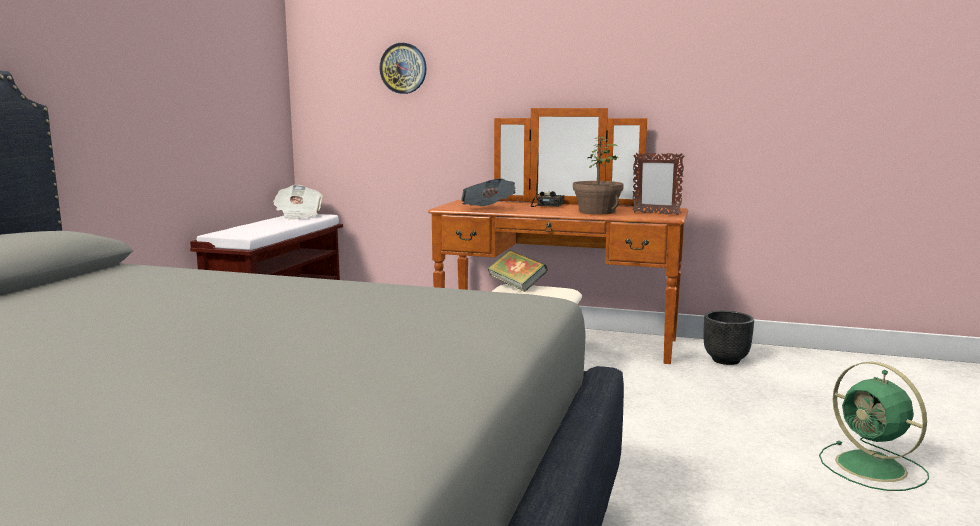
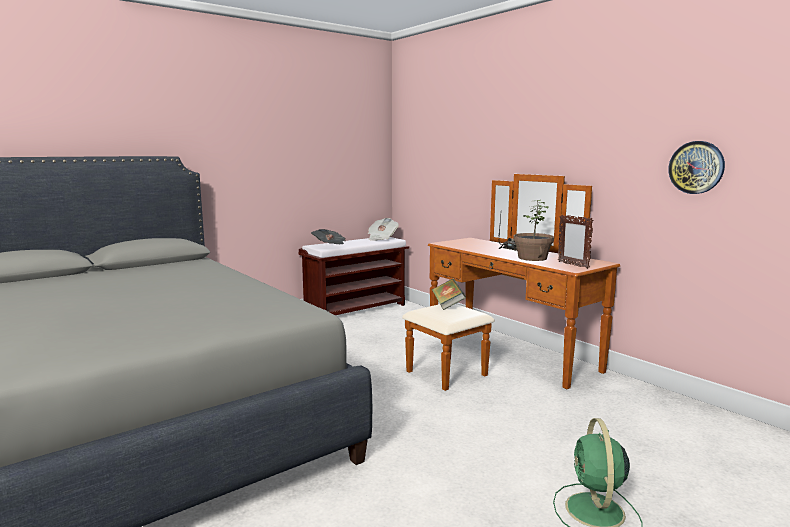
camera: 35 degrees right, 0 degrees up
wall clock [379,43,427,94] -> wall clock moved to [668,141,725,194]
newspaper [461,179,515,206] -> newspaper moved to [311,229,345,244]
black planter [704,311,754,365] -> none

